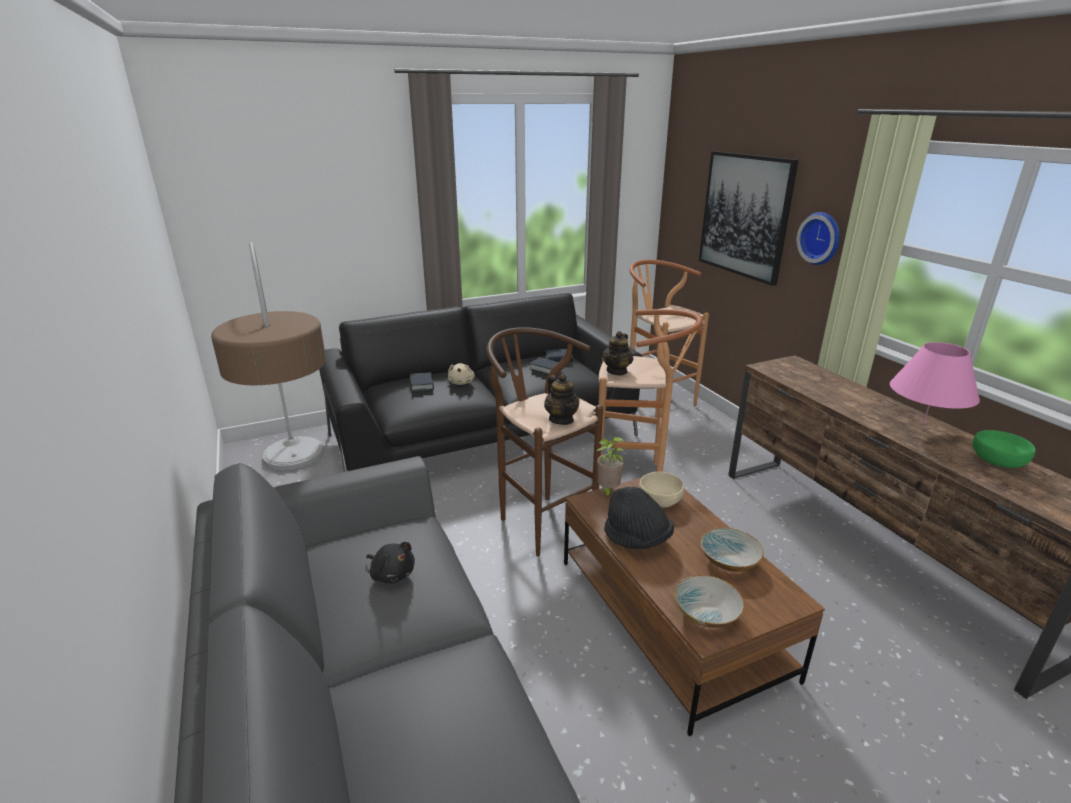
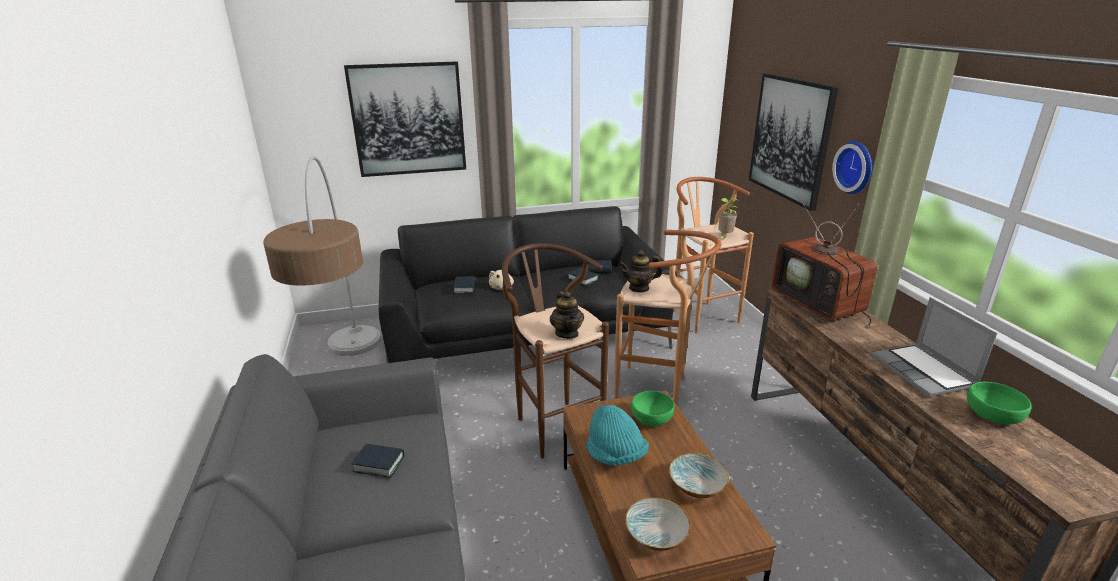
camera: 10 degrees right, 0 degrees up
black plush toy [366,542,415,584] -> book [351,444,404,478]
potted plant [596,437,625,499] -> potted plant moved to [718,198,737,240]
teapot [602,331,633,375] -> teapot turned 45 degrees clockwise [619,250,662,293]
black hat [604,487,674,549] -> turquoise hat [586,405,649,466]
beige bowl [639,472,684,508] -> green bowl [631,391,675,427]
pink table lamp [890,342,980,429] -> laptop [872,297,997,397]
none -> picture [344,61,466,177]
none -> television [772,200,877,329]

